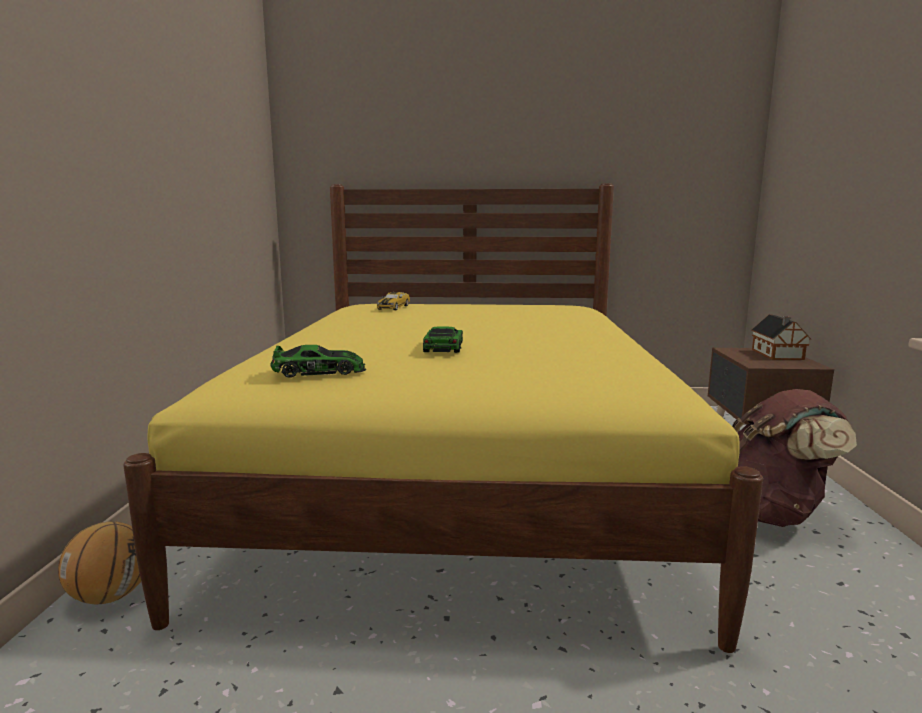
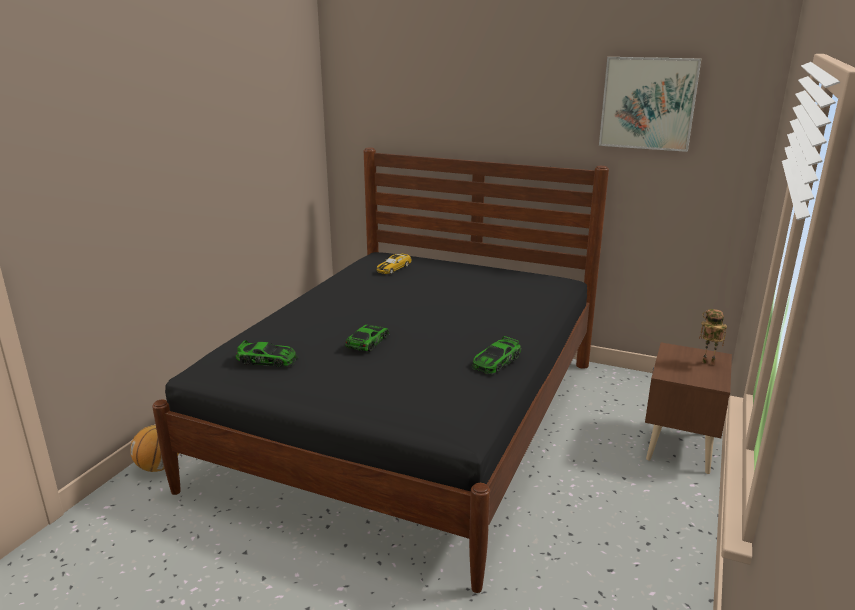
camera: 20 degrees right, 10 degrees up
yellow bed [123,183,763,653] -> black bed [152,147,609,593]
brown backpack [732,389,857,527] -> none
toy house [751,314,812,360] -> toy robot [699,309,727,365]
none -> toy car [471,336,521,374]
none -> picture [599,57,701,152]

